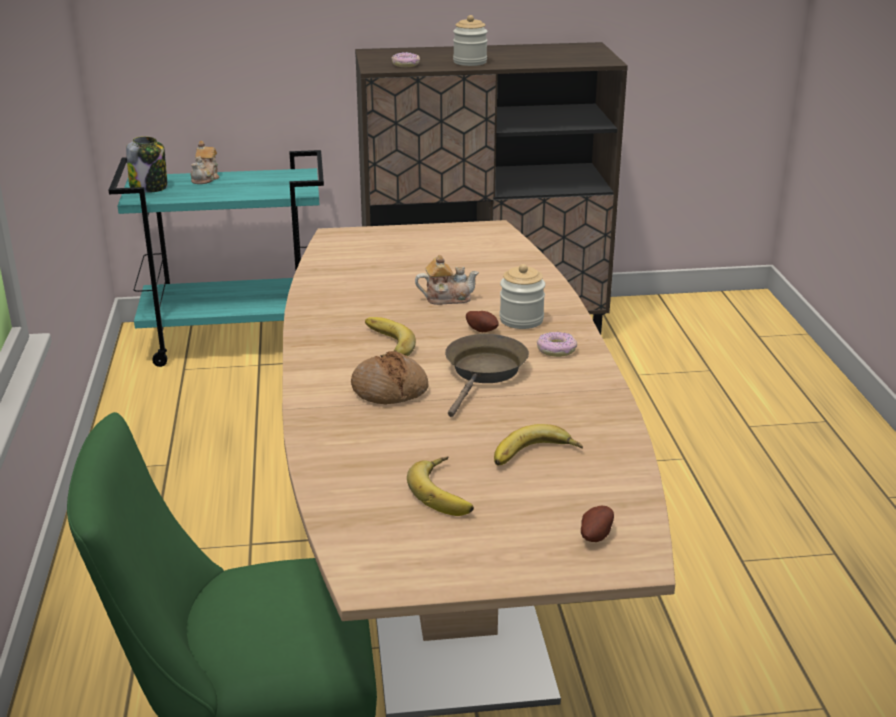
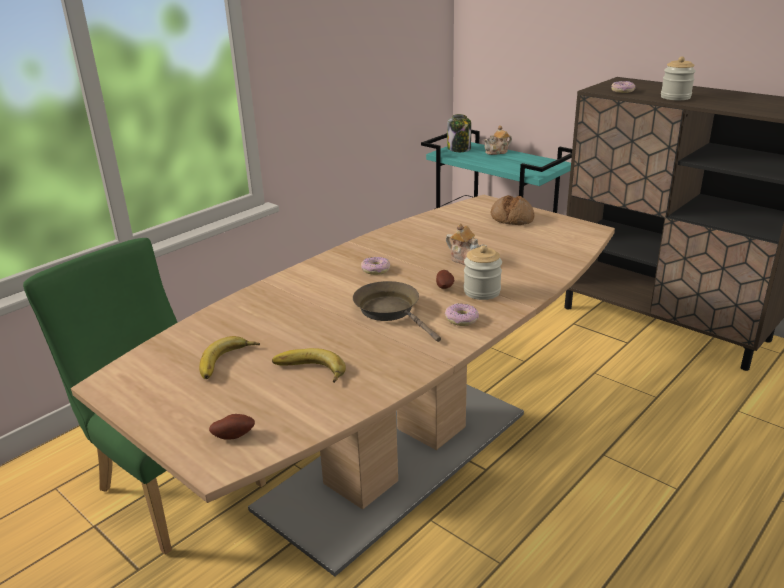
camera: 50 degrees right, 0 degrees up
bread [351,351,428,405] -> bread moved to [491,195,535,225]
banana [365,317,416,358] -> donut [361,257,390,275]
brown frying pan [445,334,529,417] -> brown frying pan turned 105 degrees counterclockwise [353,281,441,342]

